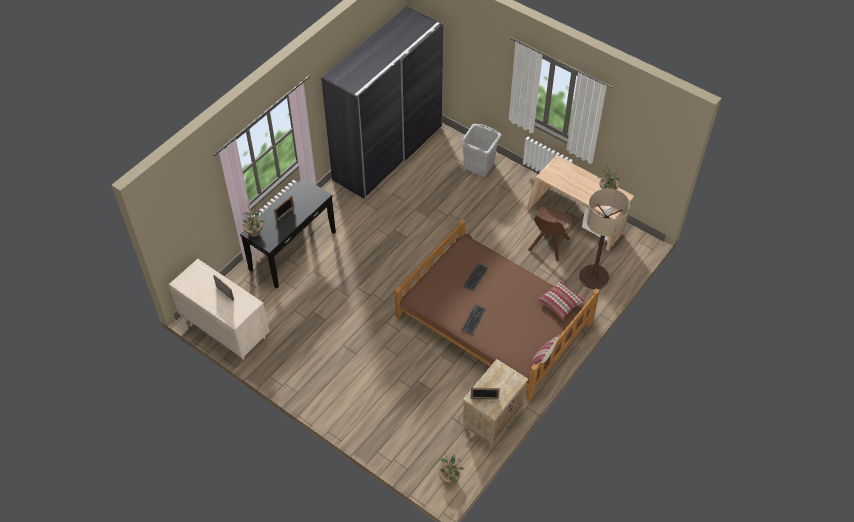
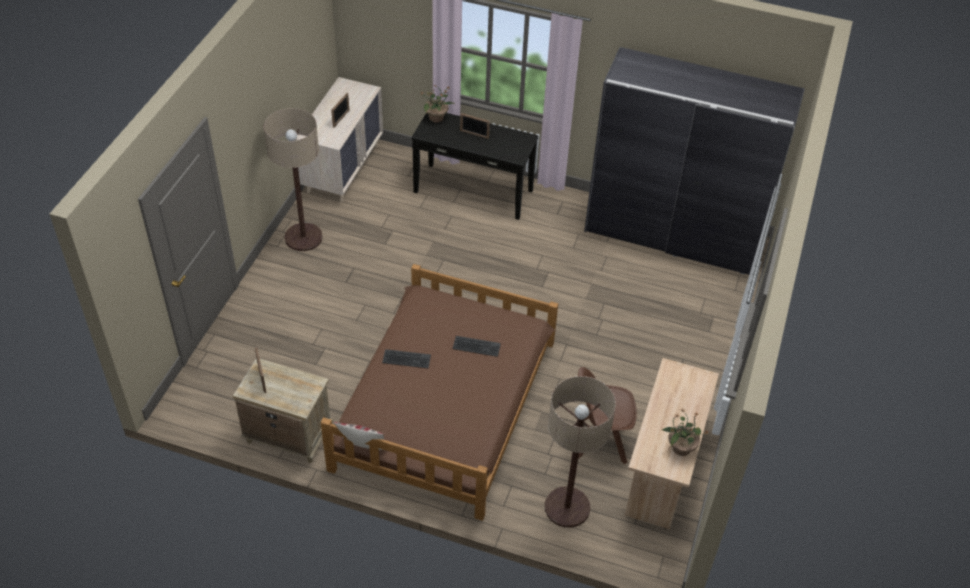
camera: 70 degrees right, 5 degrees down
potted plant [439,452,464,484] -> none
grey laundry basket [460,124,501,176] -> none
pillow [538,281,585,320] -> none
none -> floor lamp [264,108,323,251]

